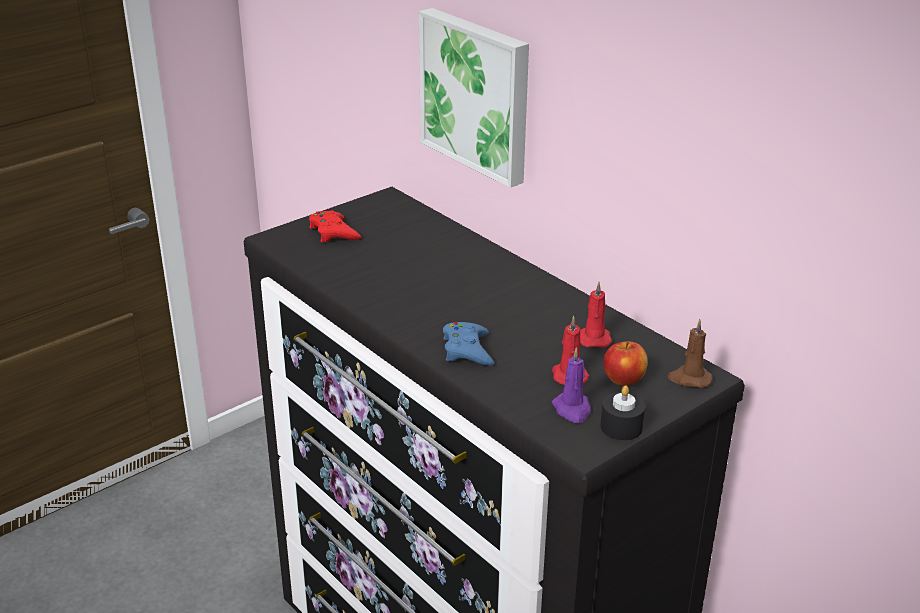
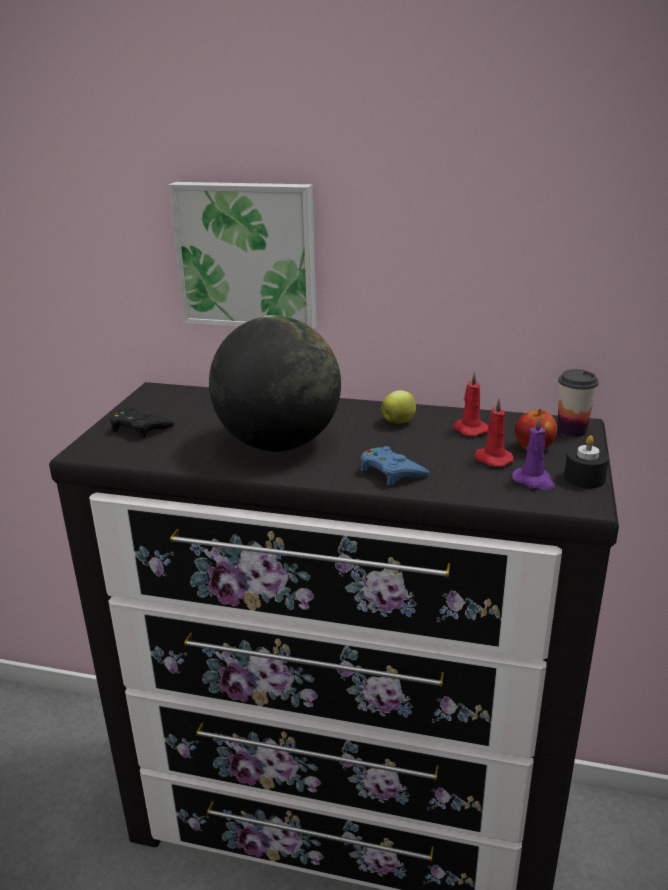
camera: 35 degrees left, 5 degrees down
red game controller [309,211,361,242] -> black game controller [110,407,174,439]
brown candle [667,319,712,388] -> cup [557,369,599,437]
none -> globe [209,315,341,452]
none -> apple [381,390,416,424]

